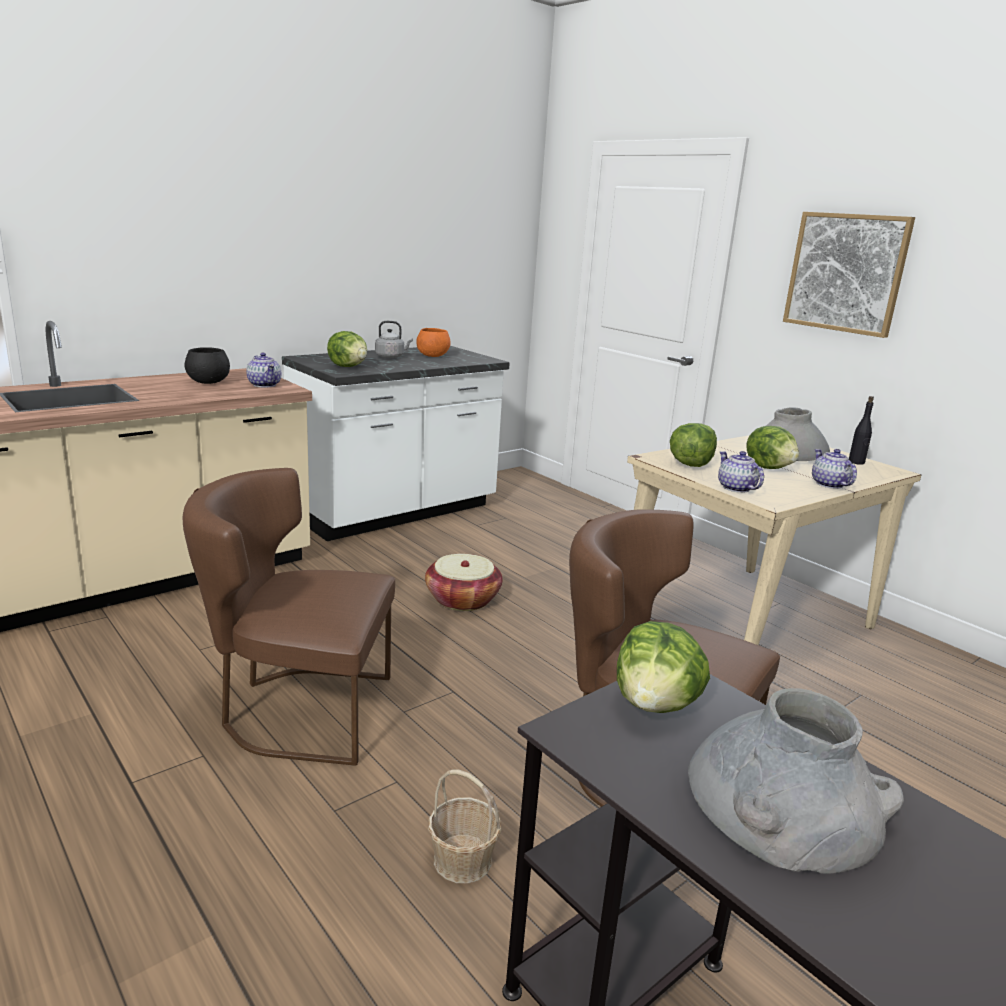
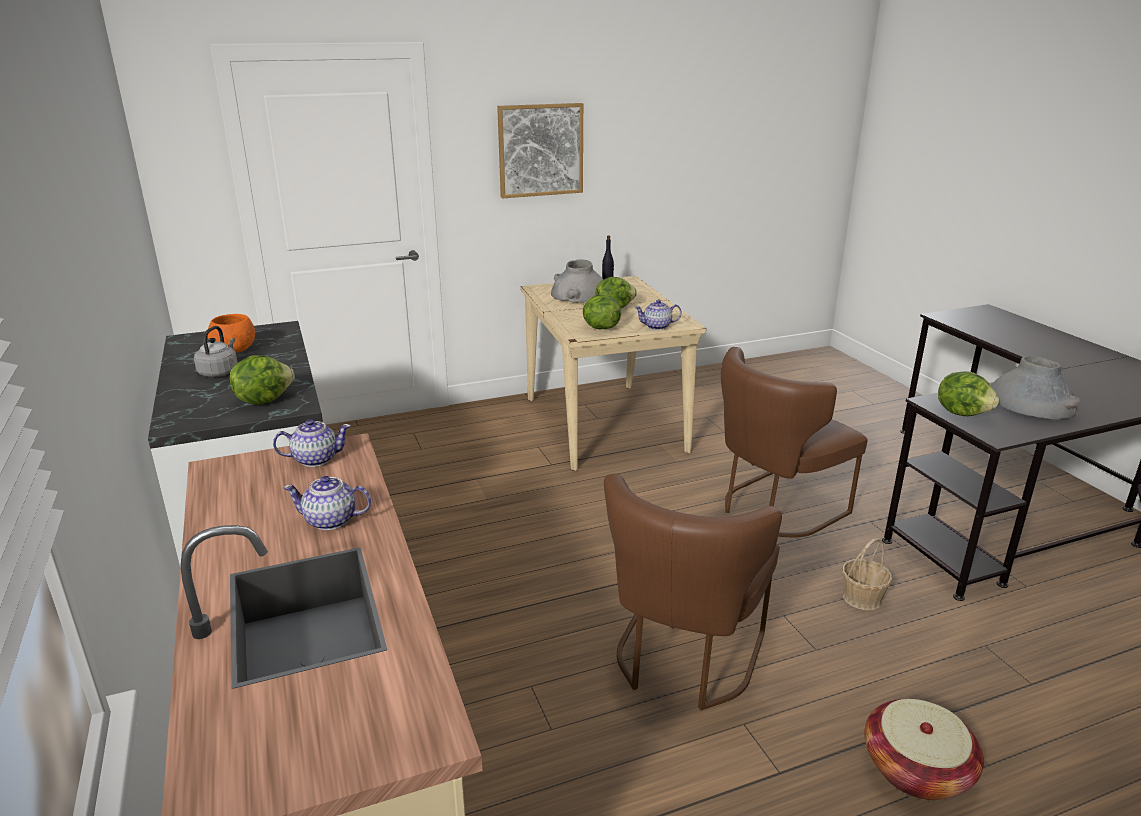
camera: 70 degrees left, 5 degrees up
black bowl [184,347,230,384] -> none
basket [425,554,503,611] -> basket moved to [864,699,984,800]
teapot [812,449,857,489] -> teapot moved to [283,476,371,530]

